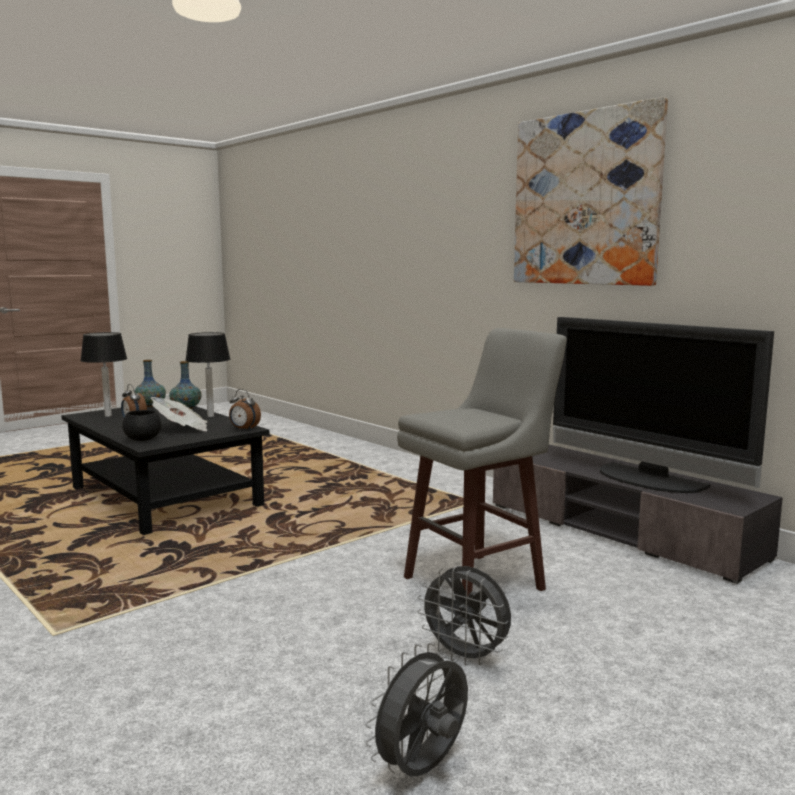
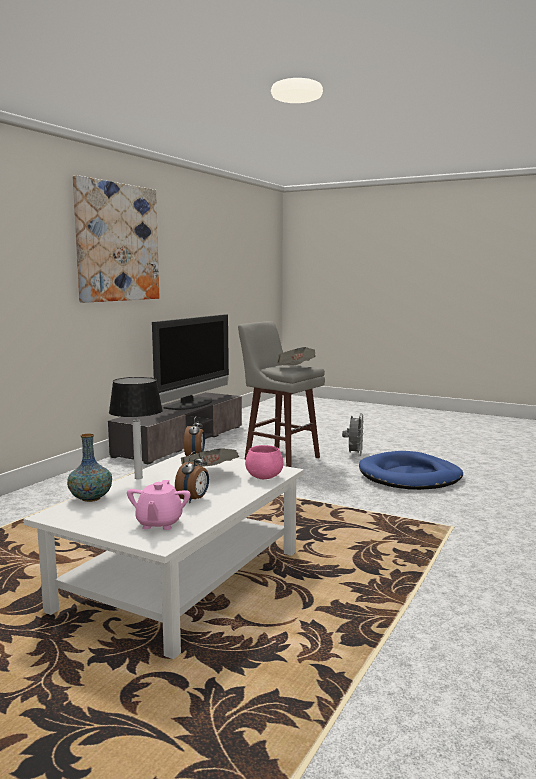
camera: 110 degrees left, 0 degrees up
black coffee table [61,406,269,535] -> white coffee table [24,452,304,659]
table lamp [80,332,127,417] -> pink teapot [127,480,190,530]
black bowl [122,410,161,441] -> pink bowl [245,445,283,479]
vase [134,360,166,407] -> none
grey fan [366,643,468,776] -> none
none -> newspaper [277,347,315,366]
none -> blue dog bed [359,451,463,490]

